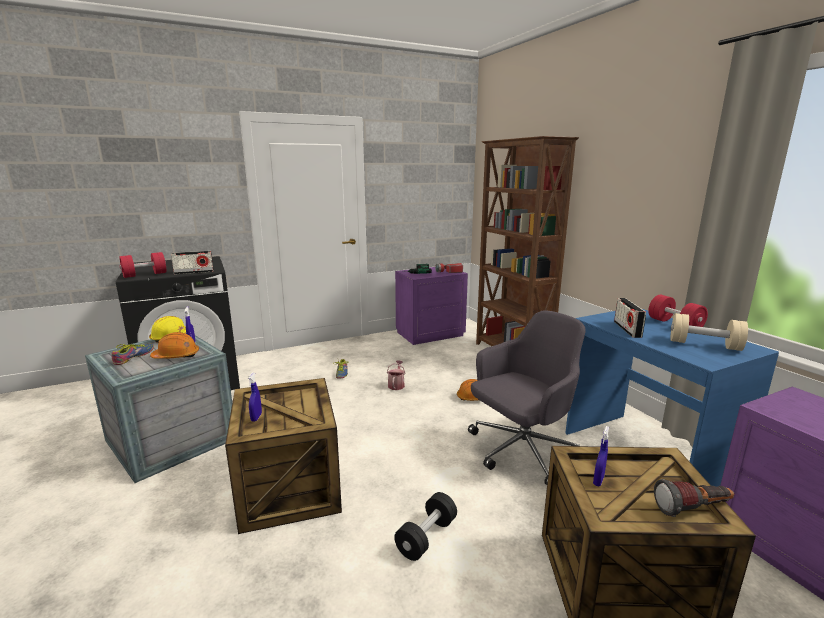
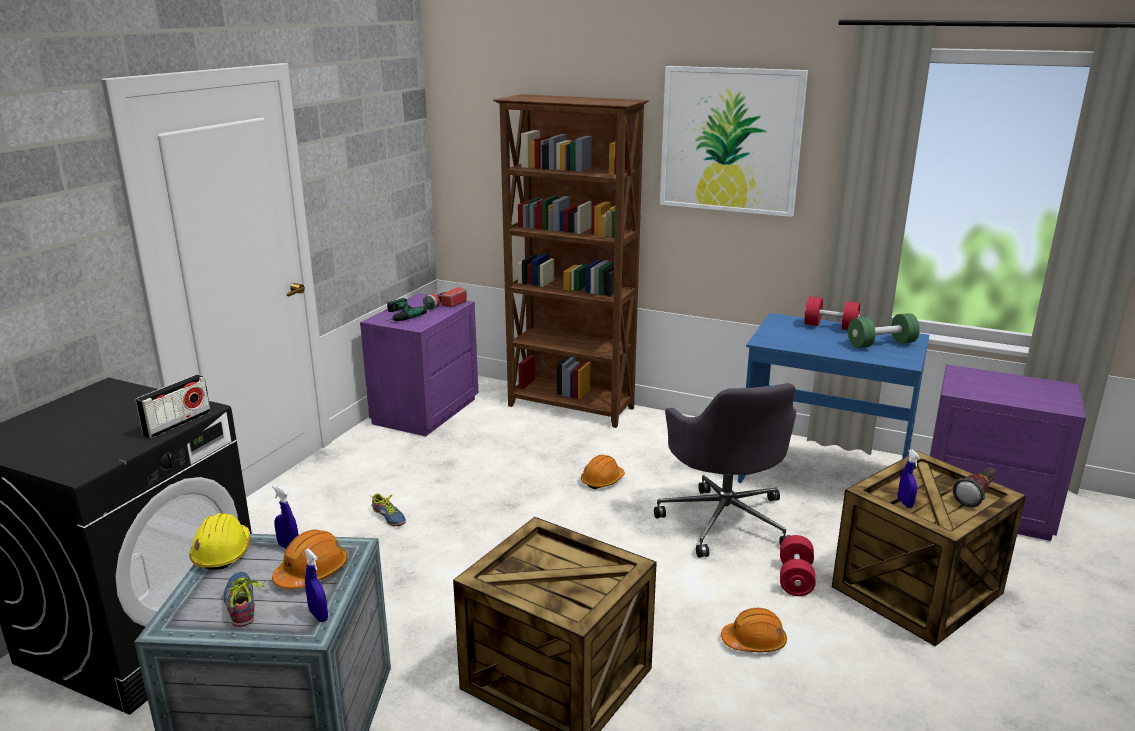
camera: 40 degrees left, 5 degrees up
red dumbbell [119,252,166,278] -> red dumbbell moved to [780,535,816,596]
blue spray bottle [248,373,262,421] -> blue spray bottle moved to [304,548,328,622]
watering can [387,360,405,390] -> none
black dumbbell [394,492,457,561] -> orange hard hat [721,608,787,652]
grey office chair [468,310,586,485] -> grey office chair turned 150 degrees clockwise [654,383,796,558]
radio [614,298,646,338] -> none
beige dumbbell [671,313,748,351] -> green dumbbell [848,313,920,348]
none -> picture [660,66,808,217]

